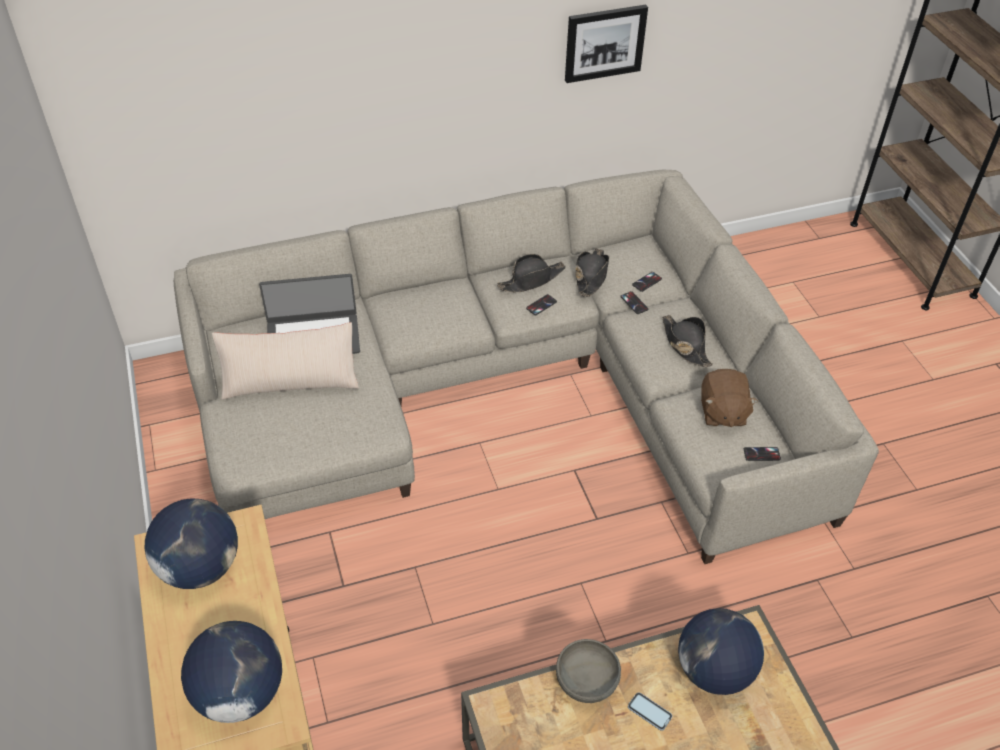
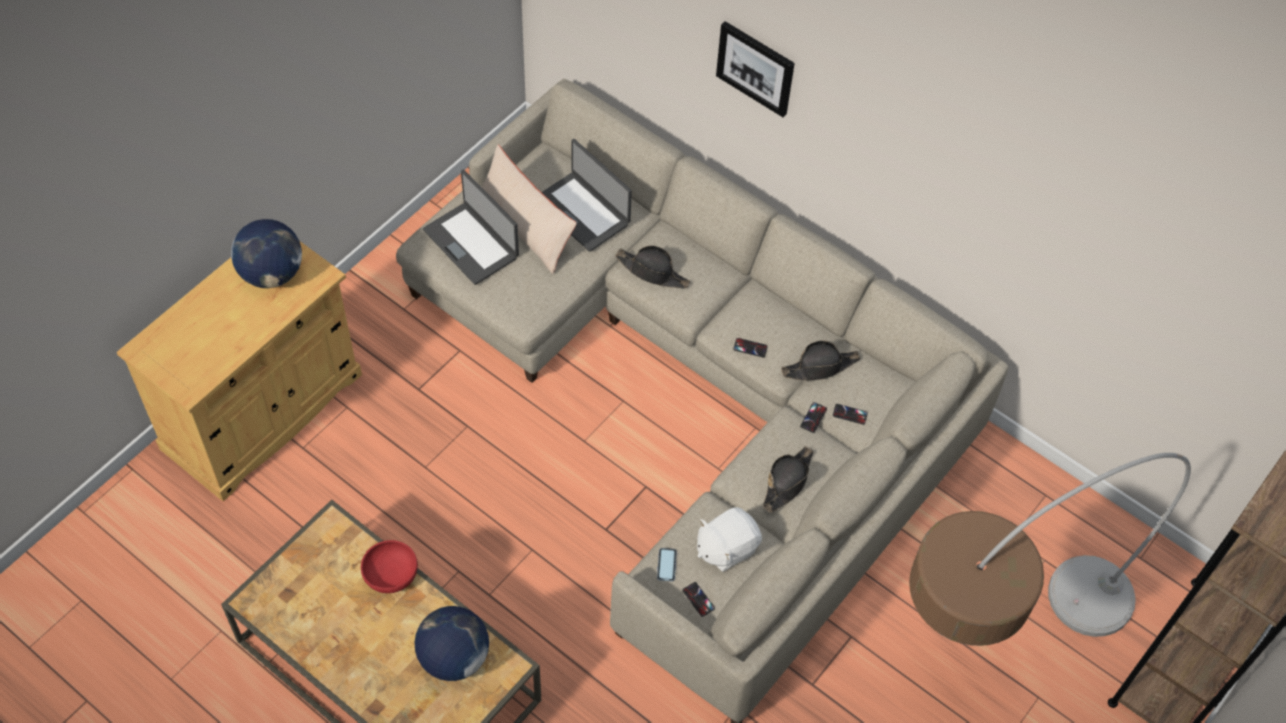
camera: 55 degrees right, 10 degrees up
globe [181,621,282,723] -> none
black hat [497,254,566,292] -> black hat moved to [615,245,690,288]
grey bowl [556,639,621,703] -> red bowl [361,540,418,593]
picture [565,5,648,83] -> picture moved to [716,21,795,117]
phone [628,692,672,731] -> phone moved to [657,548,677,581]
brown plush toy [701,369,758,427] -> white plush toy [697,507,762,572]
none -> laptop [423,170,519,285]
none -> floor lamp [909,453,1191,646]

